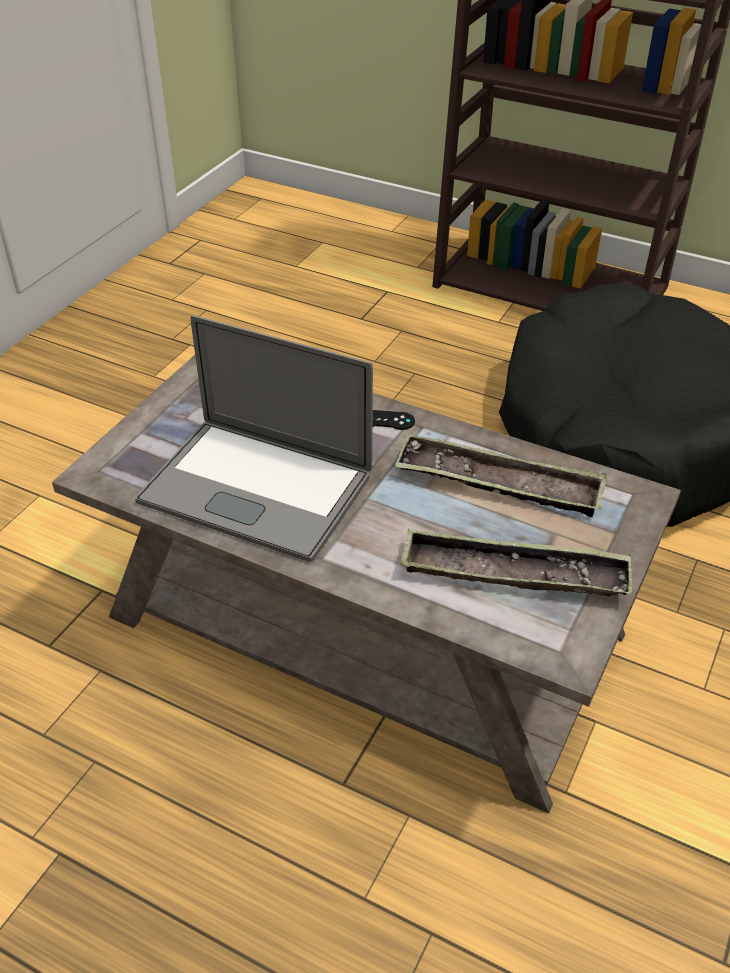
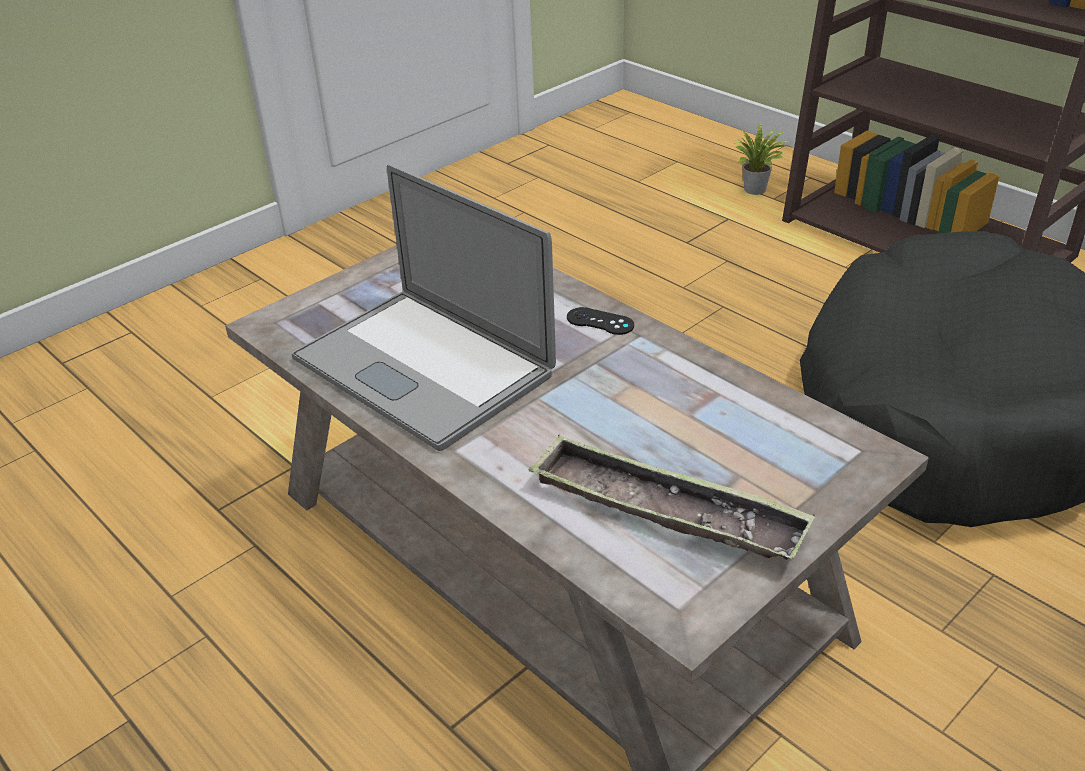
camera: 20 degrees right, 5 degrees down
tray [395,434,607,517] -> none
none -> potted plant [736,124,788,195]

